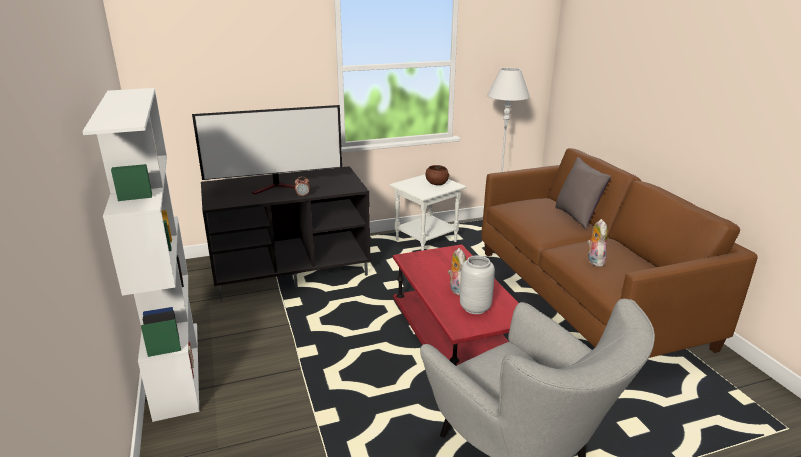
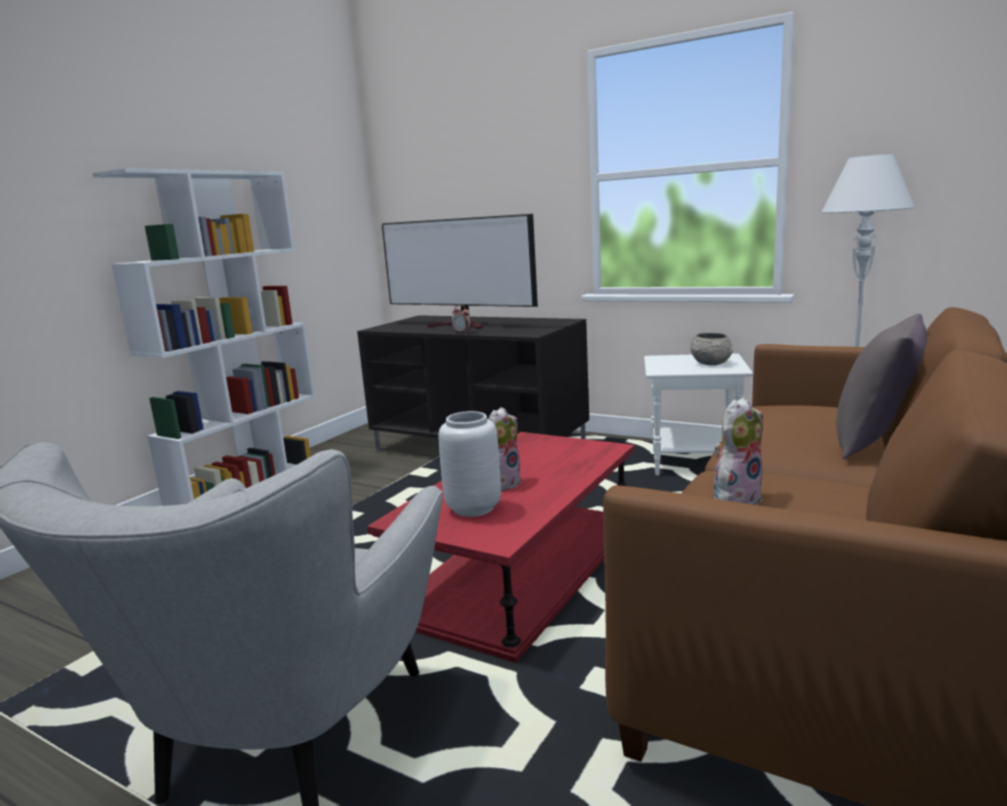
camera: 50 degrees right, 10 degrees down
brown bowl [426,165,450,185] -> grey bowl [690,333,733,365]

